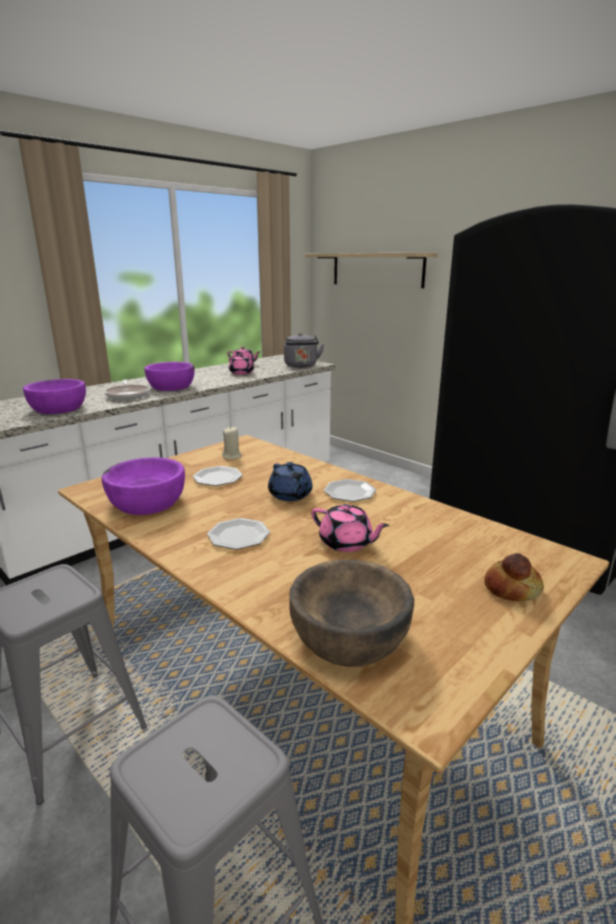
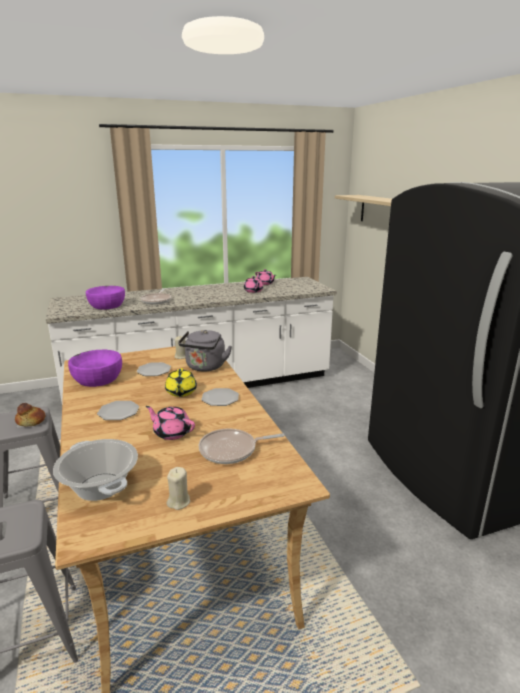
camera: 25 degrees right, 0 degrees up
purple bowl [144,362,195,391] -> none
blue teapot [268,462,313,501] -> yellow teapot [165,368,197,397]
grey kettle [284,333,324,368] -> grey kettle moved to [178,330,232,372]
brown bowl [289,560,414,667] -> cooking pot [53,439,138,501]
pink teapot [311,504,389,552] -> pink teapot turned 150 degrees clockwise [146,406,195,440]
bread [484,553,544,601] -> bread moved to [15,403,46,427]
none -> beige candle [167,467,190,510]
none -> frying pan [199,429,285,464]

